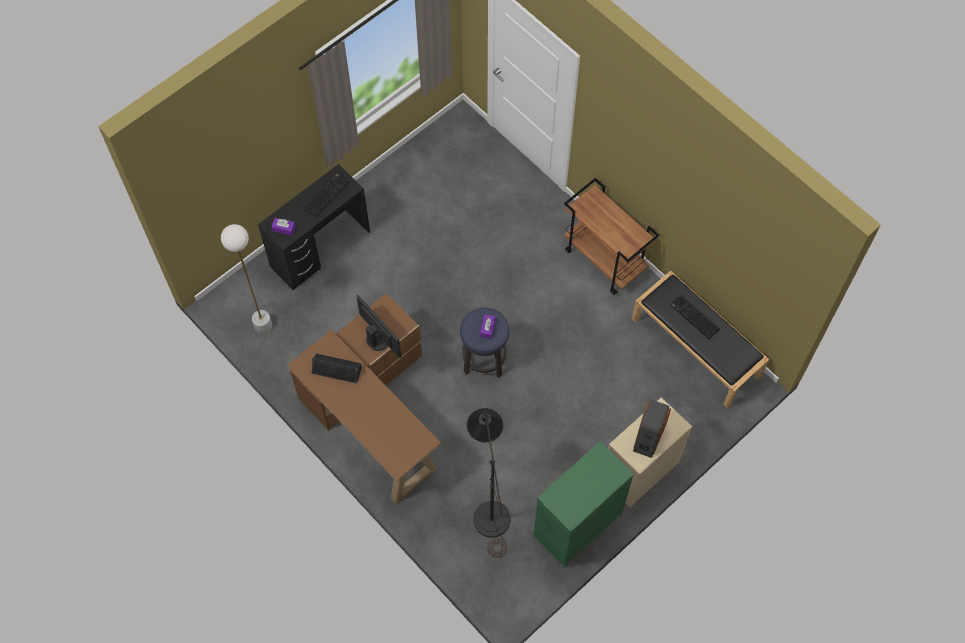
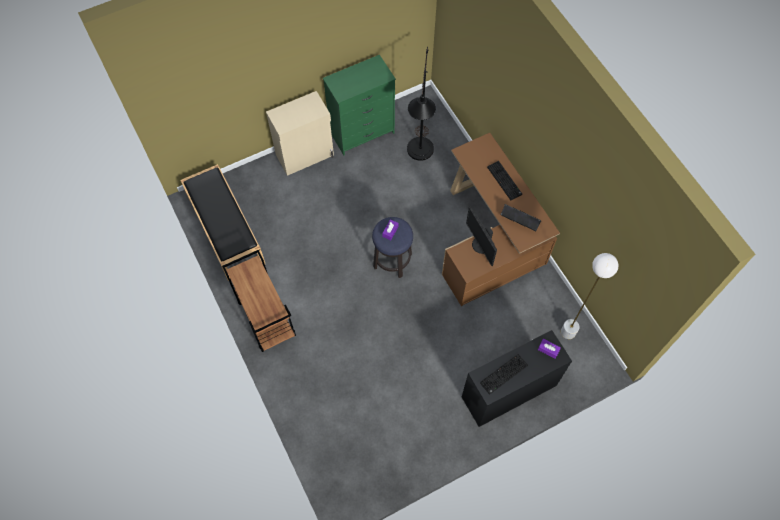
camera: 165 degrees left, 0 degrees up
speaker [633,399,671,458] -> none
keyboard [670,295,720,339] -> keyboard moved to [487,161,522,200]

